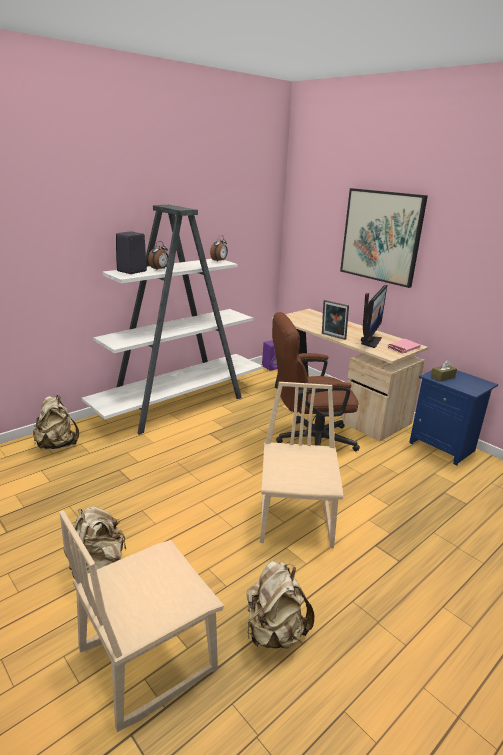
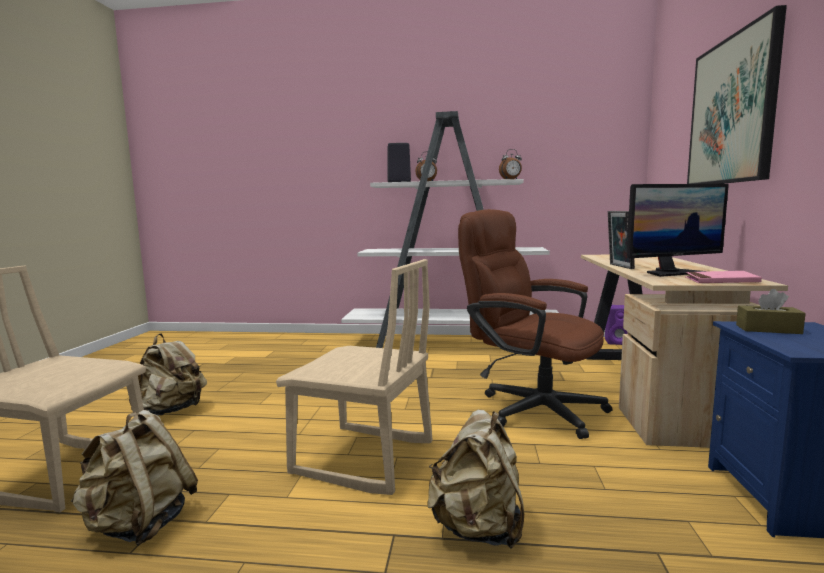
camera: 50 degrees right, 15 degrees down
beige backpack [33,395,79,449] -> beige backpack moved to [427,410,524,548]
beige chair [260,382,343,548] -> beige chair turned 60 degrees clockwise [276,259,432,495]

